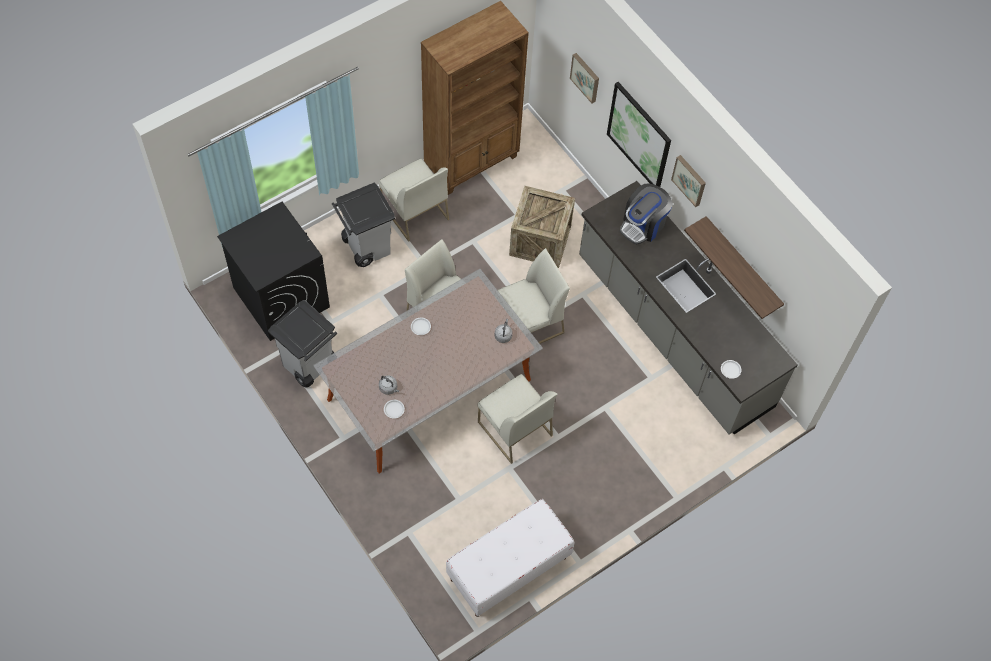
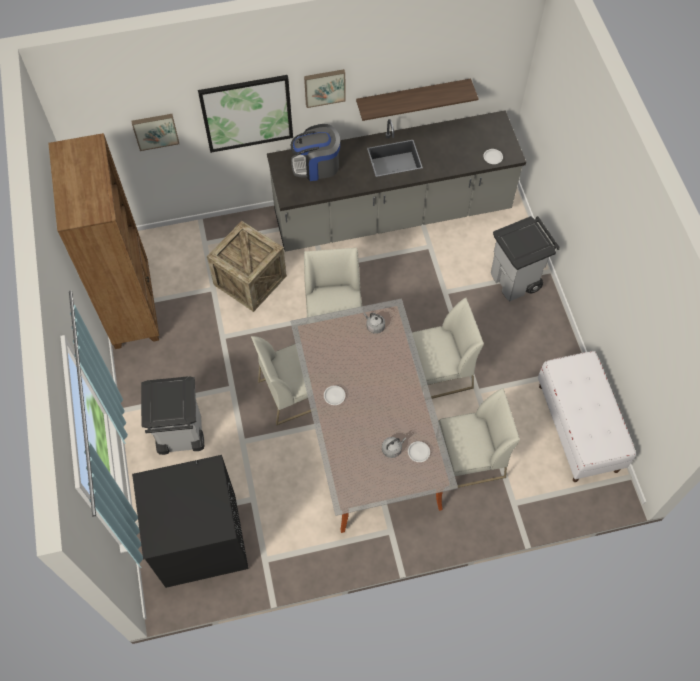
camera: 65 degrees left, 0 degrees up
grey trash can [268,300,337,387] -> grey trash can moved to [491,216,560,302]
white chair [378,158,449,242] -> white chair moved to [438,388,520,488]
coffee machine [620,183,673,245] -> coffee machine turned 105 degrees clockwise [291,124,340,181]

